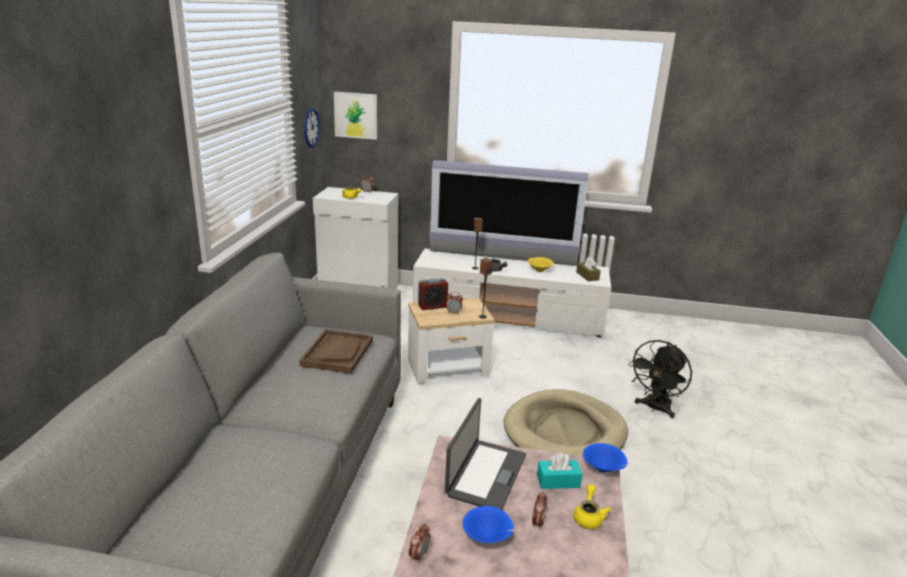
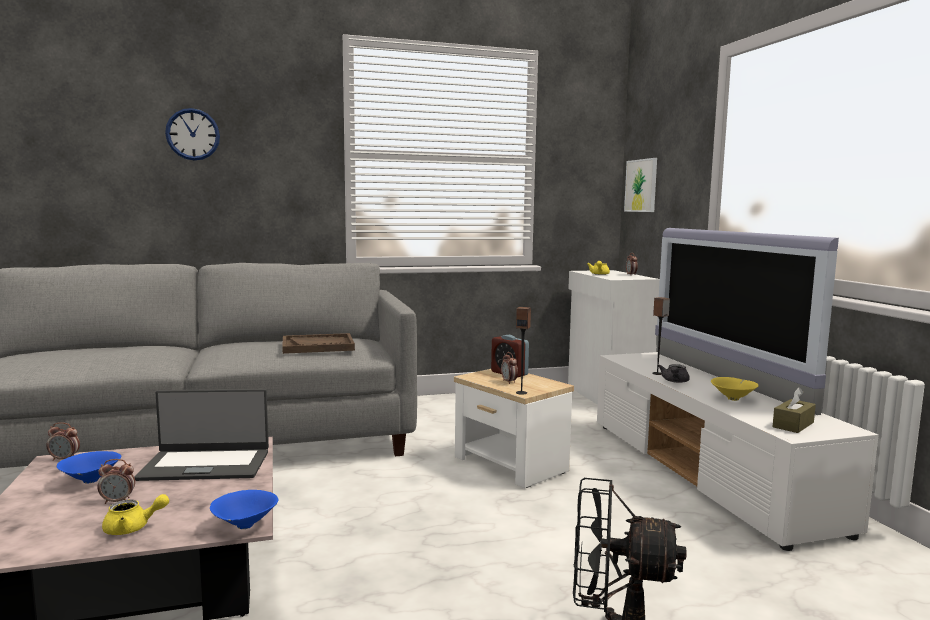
camera: 65 degrees right, 15 degrees down
wall clock [304,108,320,147] -> wall clock moved to [165,108,220,161]
beige dog bed [503,389,628,456] -> none
turquoise tissue box [537,453,582,489] -> none

